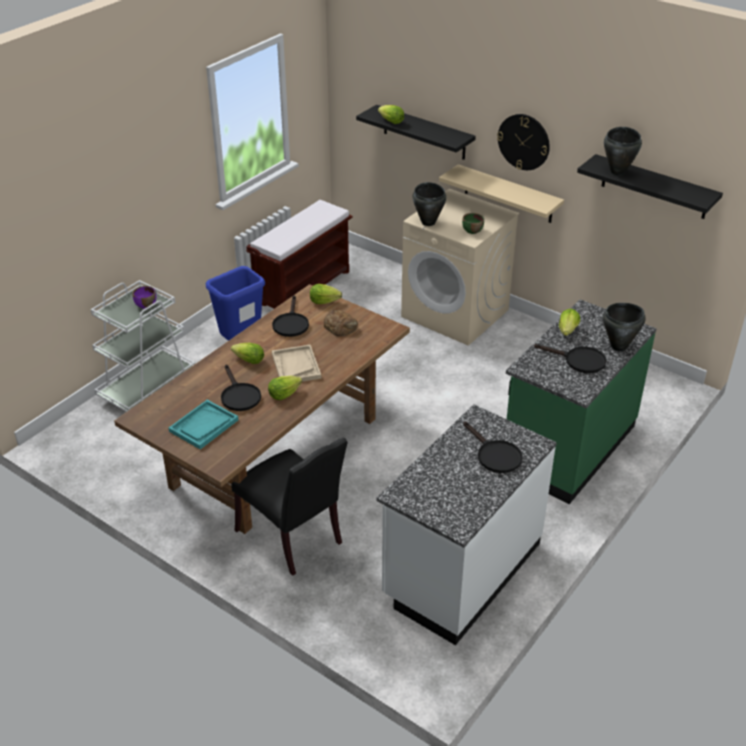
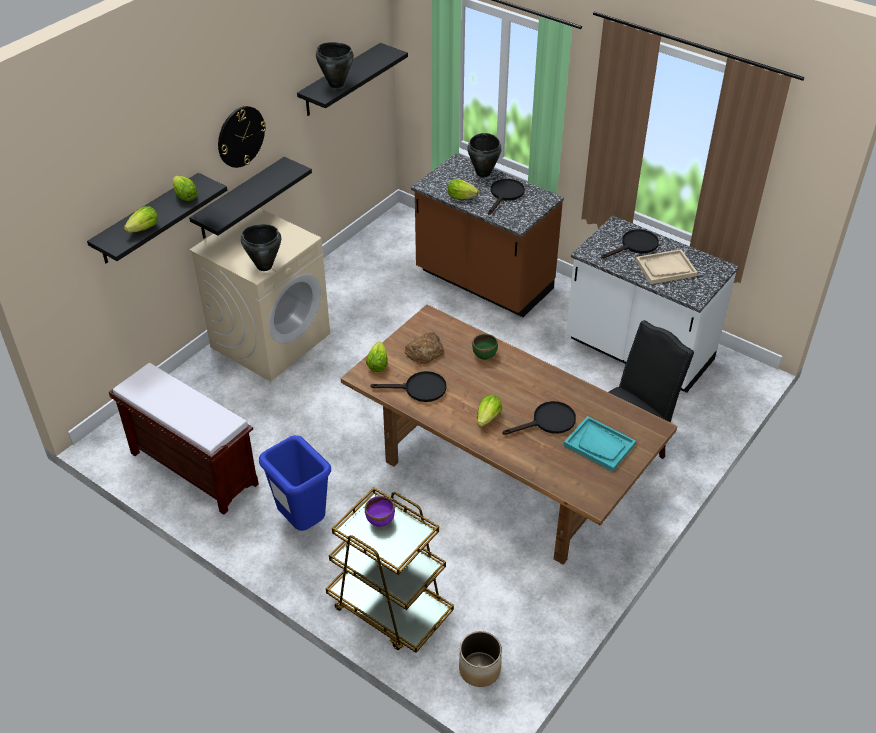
camera: 90 degrees left, 5 degrees up
white cart [91,280,195,412] -> brown cart [326,487,454,653]
lettuce [268,376,302,400] -> lettuce moved to [173,176,197,201]
beige tray [272,345,321,382] -> beige tray moved to [636,249,698,284]
beige shelf [439,164,564,223] -> black shelf [189,157,312,239]
green bowl [462,213,484,234] -> green bowl moved to [472,334,498,360]
green counter [506,299,657,504] -> brown counter [411,154,564,317]
none -> planter [459,631,502,687]

